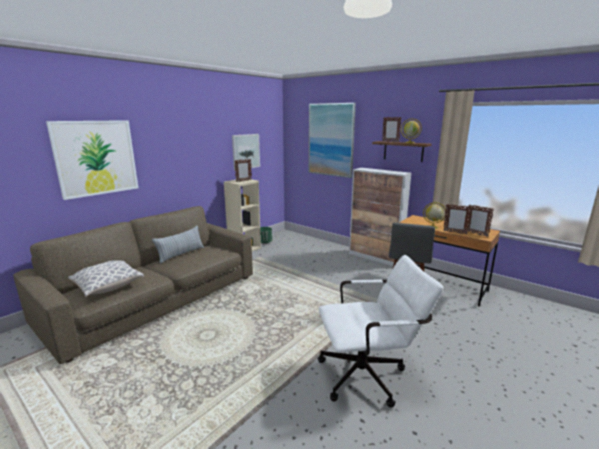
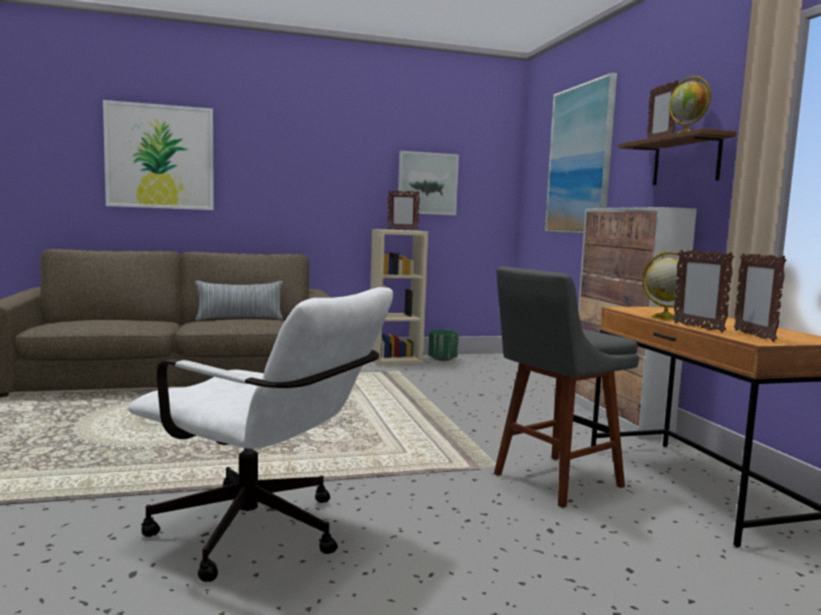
camera: 35 degrees right, 10 degrees down
pillow [68,260,144,297] -> none

